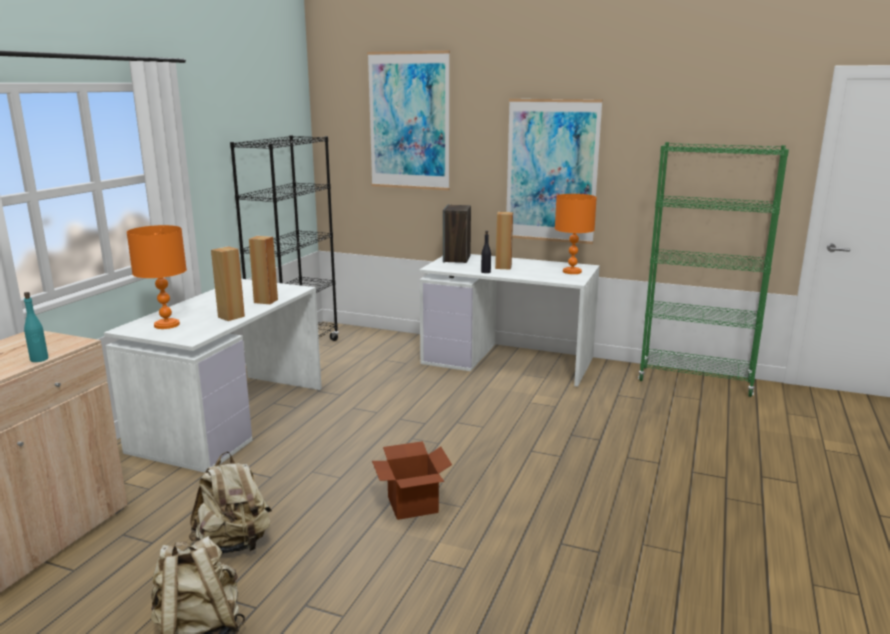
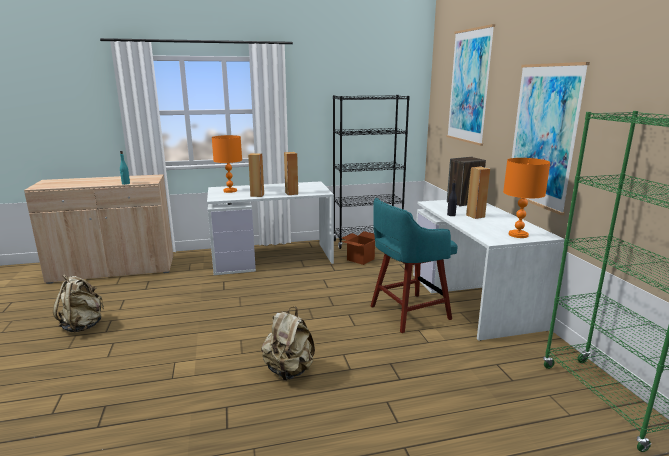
camera: 55 degrees right, 0 degrees up
beige backpack [188,452,272,553] -> beige backpack moved to [261,307,315,380]
cardboard box [372,441,452,520] -> cardboard box moved to [342,231,375,265]
none -> turquoise stool [371,198,458,333]

